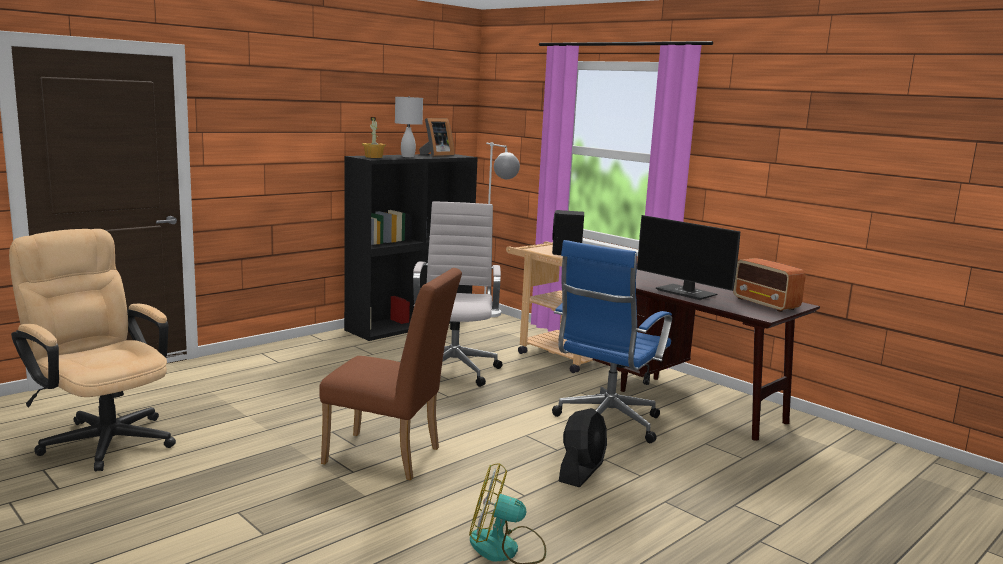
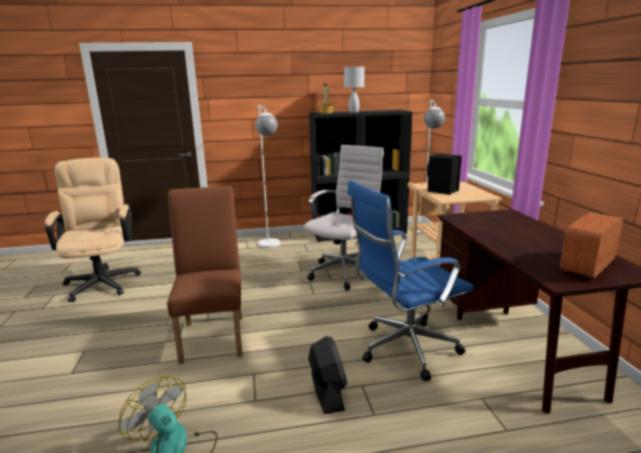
camera: 35 degrees right, 5 degrees up
brown chair [319,268,462,480] -> brown chair turned 150 degrees counterclockwise [167,186,243,364]
picture frame [419,118,455,157] -> none
black fan [559,408,607,487] -> black fan turned 75 degrees counterclockwise [308,336,347,414]
monitor [637,215,740,300] -> none
radio [733,258,806,312] -> radio turned 45 degrees clockwise [560,212,623,279]
none -> white floor lamp [255,105,281,248]

